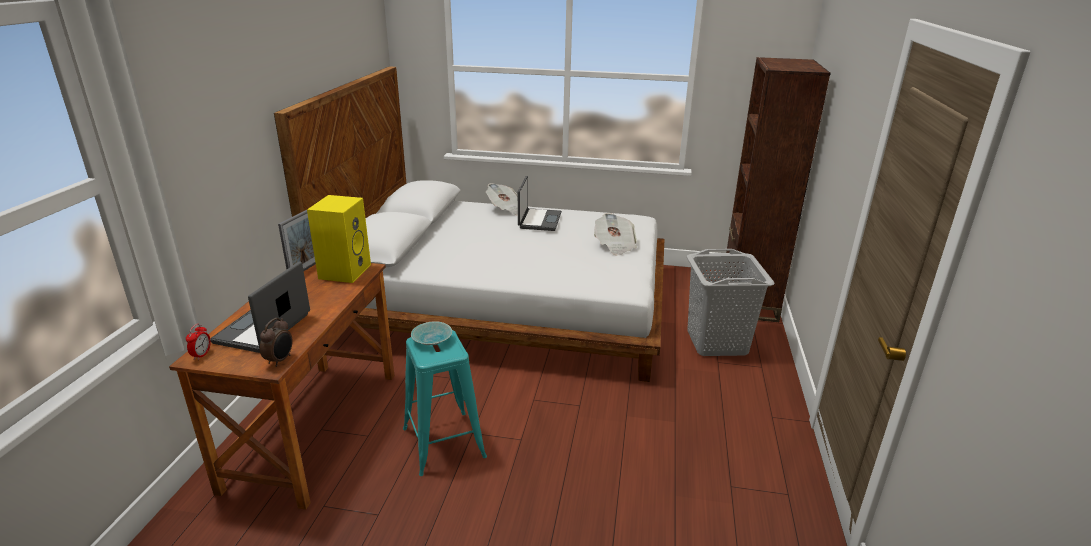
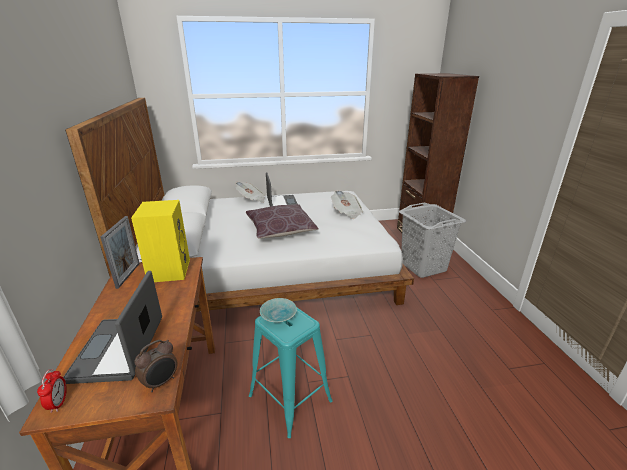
camera: 20 degrees left, 0 degrees up
alarm clock [260,318,293,367] -> alarm clock turned 45 degrees clockwise [135,340,178,392]
none -> brown pillow [246,204,319,239]

